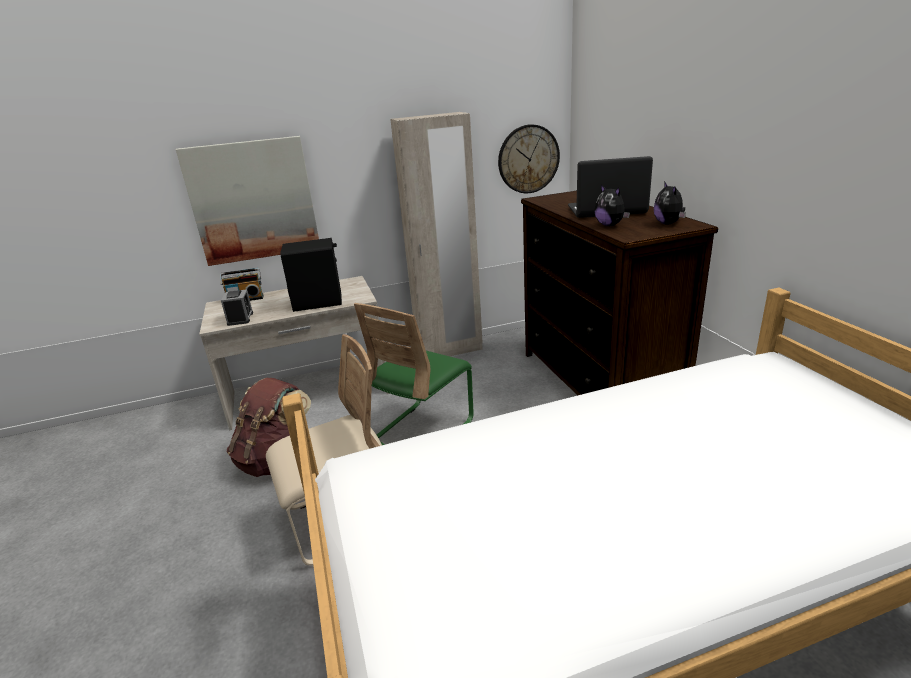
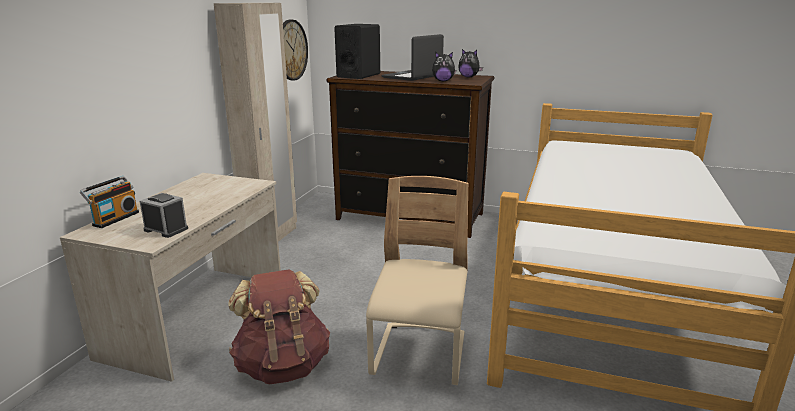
camera: 55 degrees left, 5 degrees down
picture [176,136,319,266] -> none
black speaker [280,238,342,312] -> black speaker moved to [334,24,380,79]
green chair [354,303,474,445] -> none

